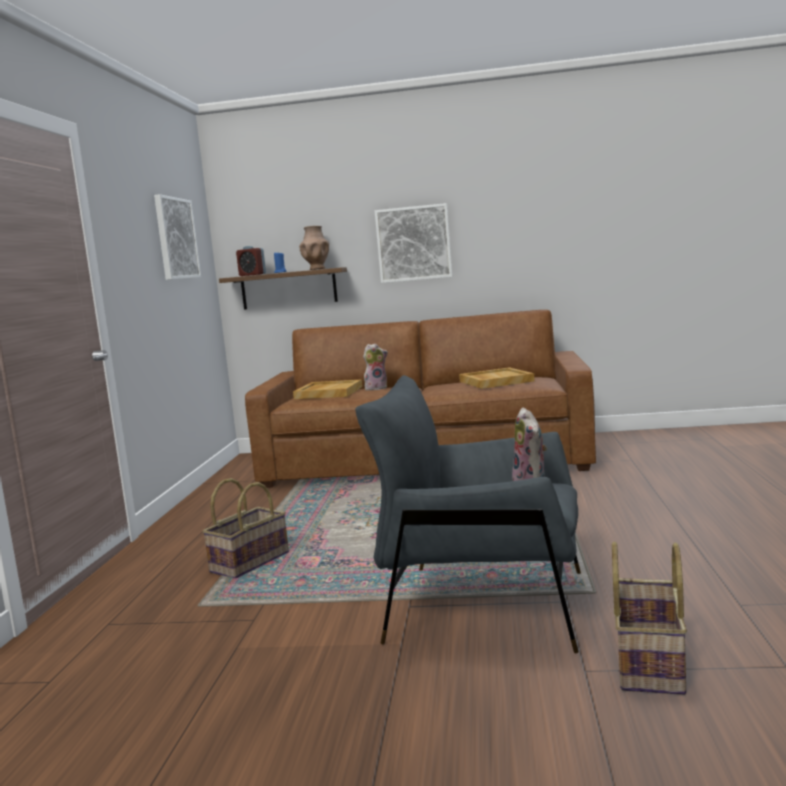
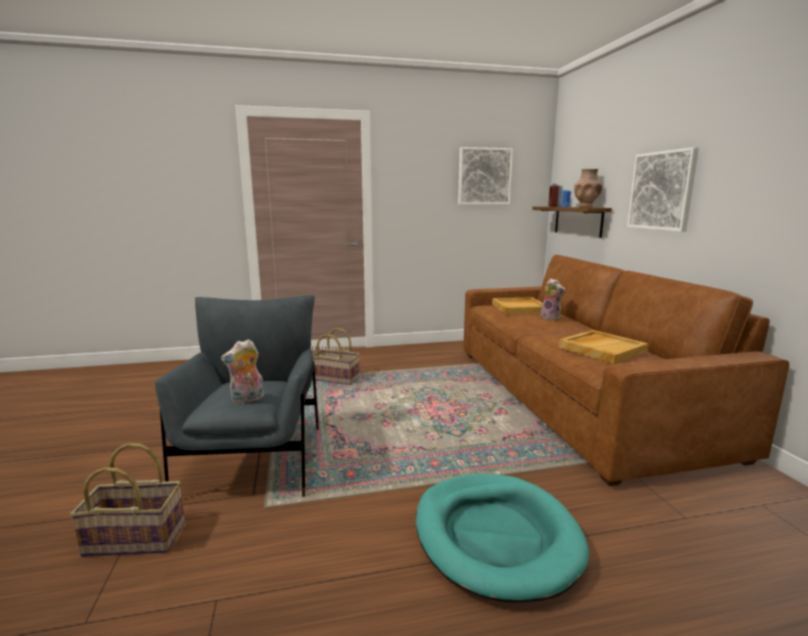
camera: 70 degrees right, 5 degrees up
none -> turquoise dog bed [416,474,589,603]

